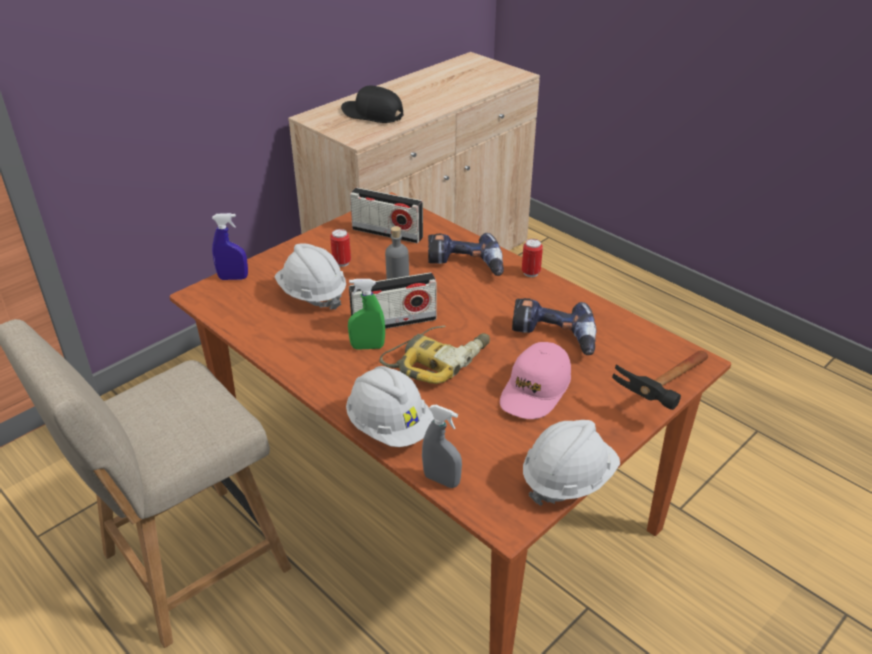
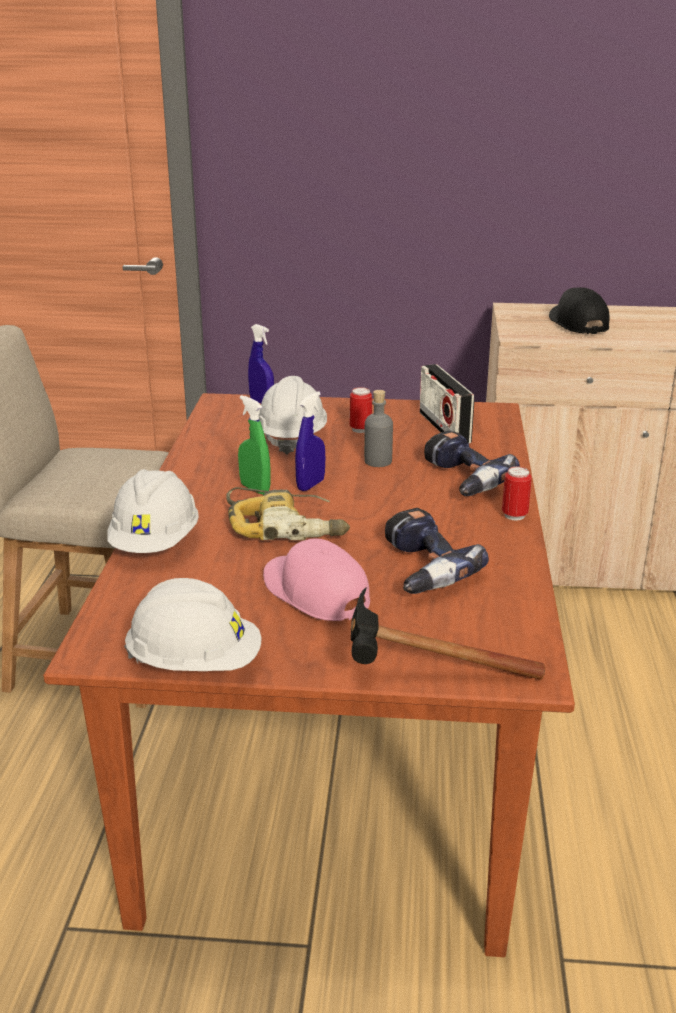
camera: 50 degrees right, 10 degrees down
radio [349,272,436,329] -> blue spray bottle [295,391,325,491]
grey spray bottle [422,405,462,488] -> none
pink cap [500,342,571,419] -> pink cap turned 60 degrees clockwise [263,538,370,621]

